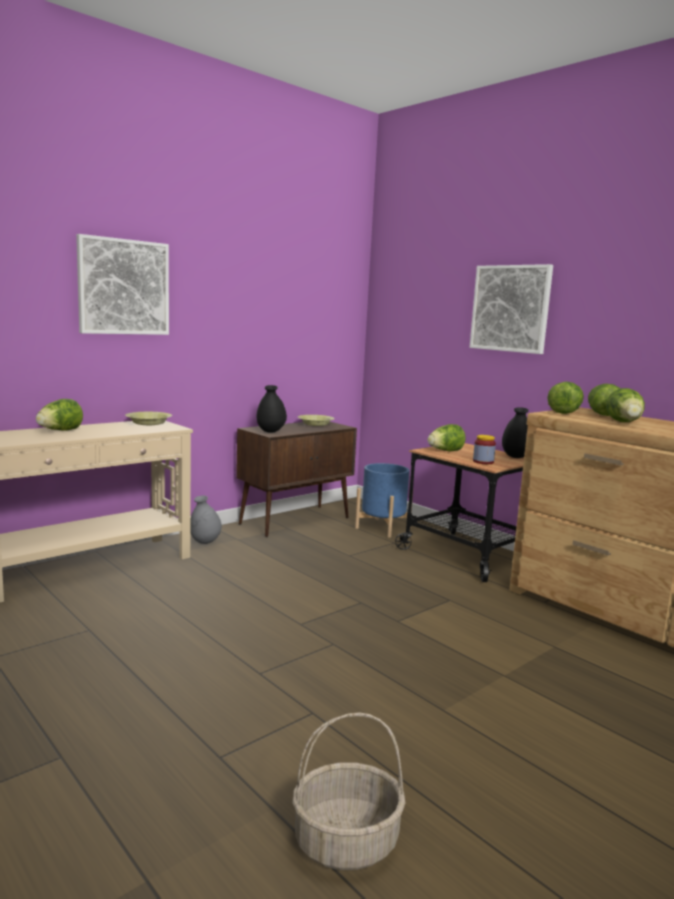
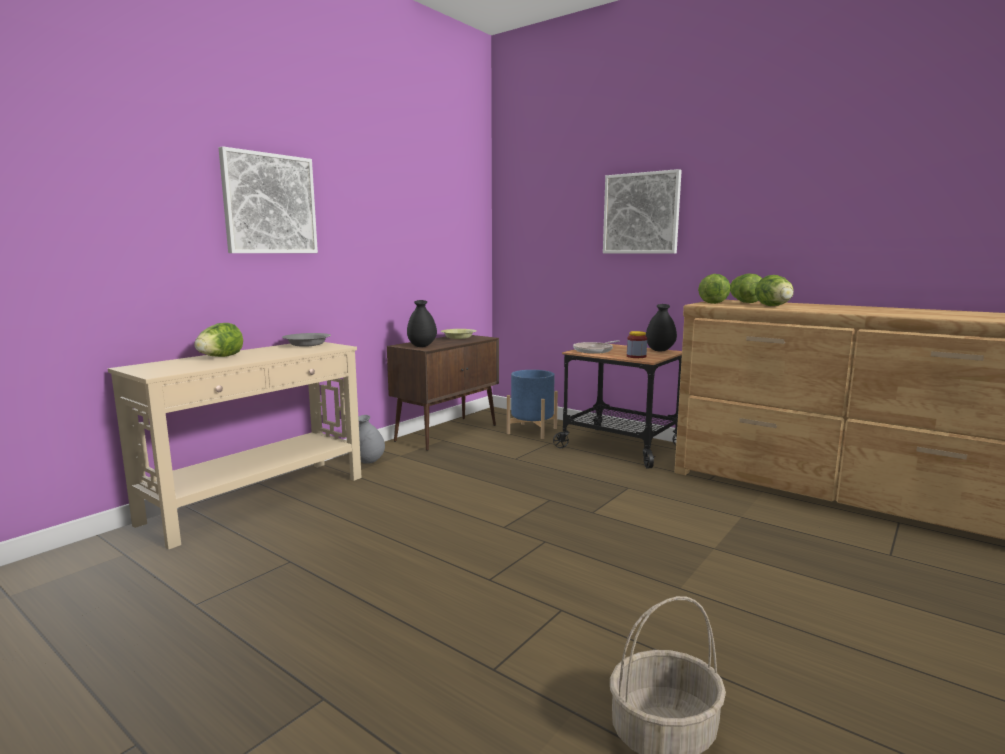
camera: 10 degrees left, 0 degrees up
yellow bowl [125,412,172,425] -> grey bowl [282,333,331,347]
lettuce [427,424,466,451] -> frying pan [573,340,620,354]

